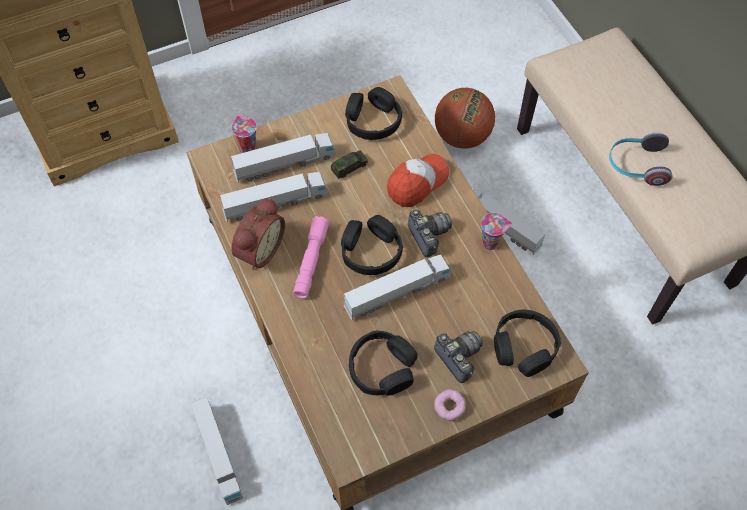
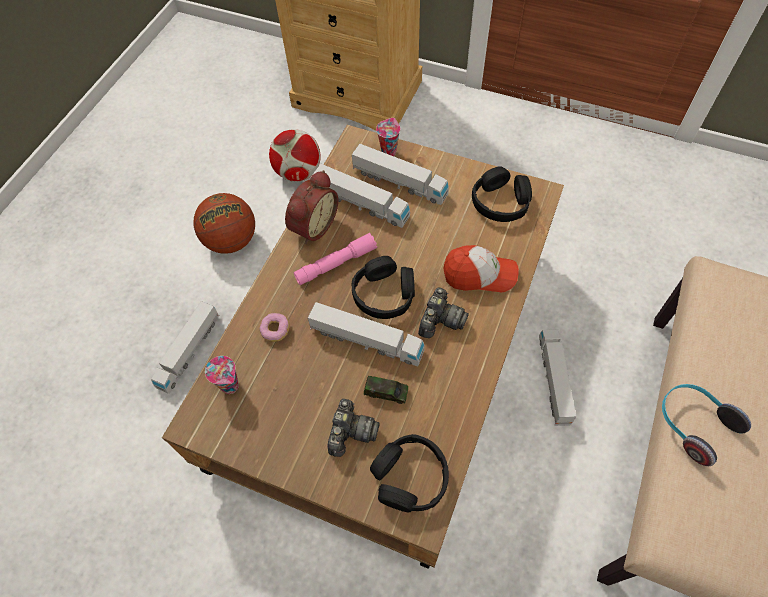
camera: 50 degrees right, 0 degrees up
alarm clock [232,198,285,270] -> alarm clock turned 45 degrees counterclockwise [285,170,338,244]
toy car [331,151,368,179] -> toy car moved to [364,376,408,404]
black headphones [349,330,418,396] -> none
donut [434,389,466,421] -> donut moved to [260,313,290,342]
basketball [435,88,495,149] -> basketball moved to [194,193,255,254]
cup [481,213,512,250] -> cup moved to [205,356,239,394]
none -> football [269,129,321,181]

